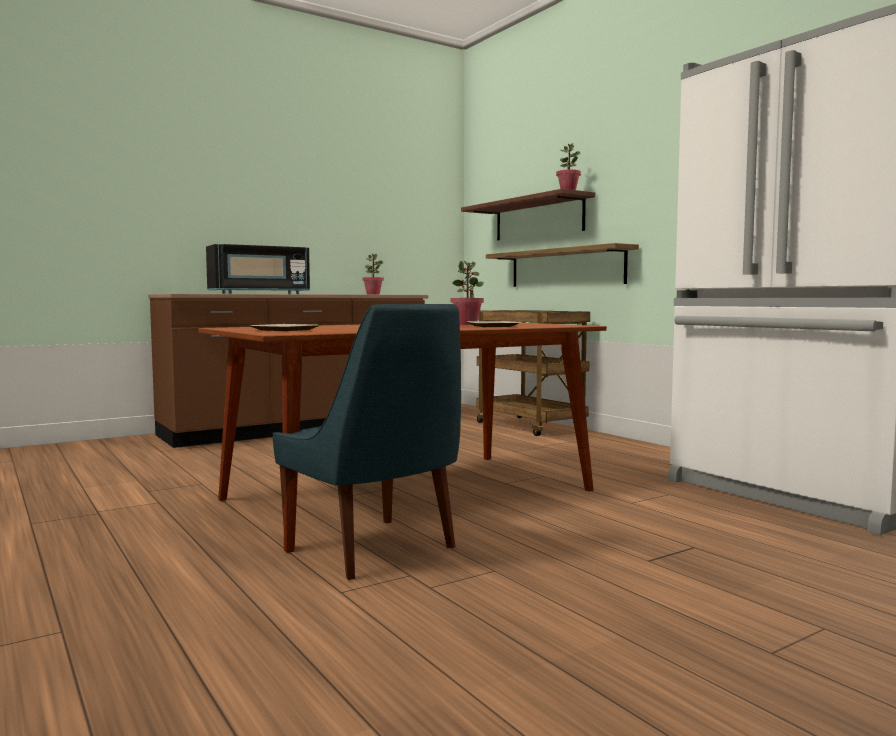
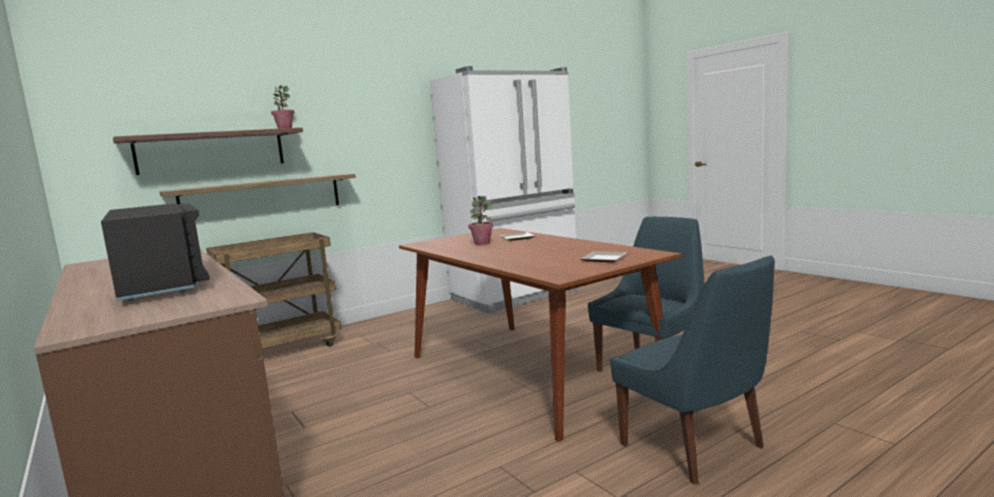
camera: 90 degrees left, 5 degrees up
potted plant [362,254,384,295] -> none
none -> blue chair [610,255,775,485]

